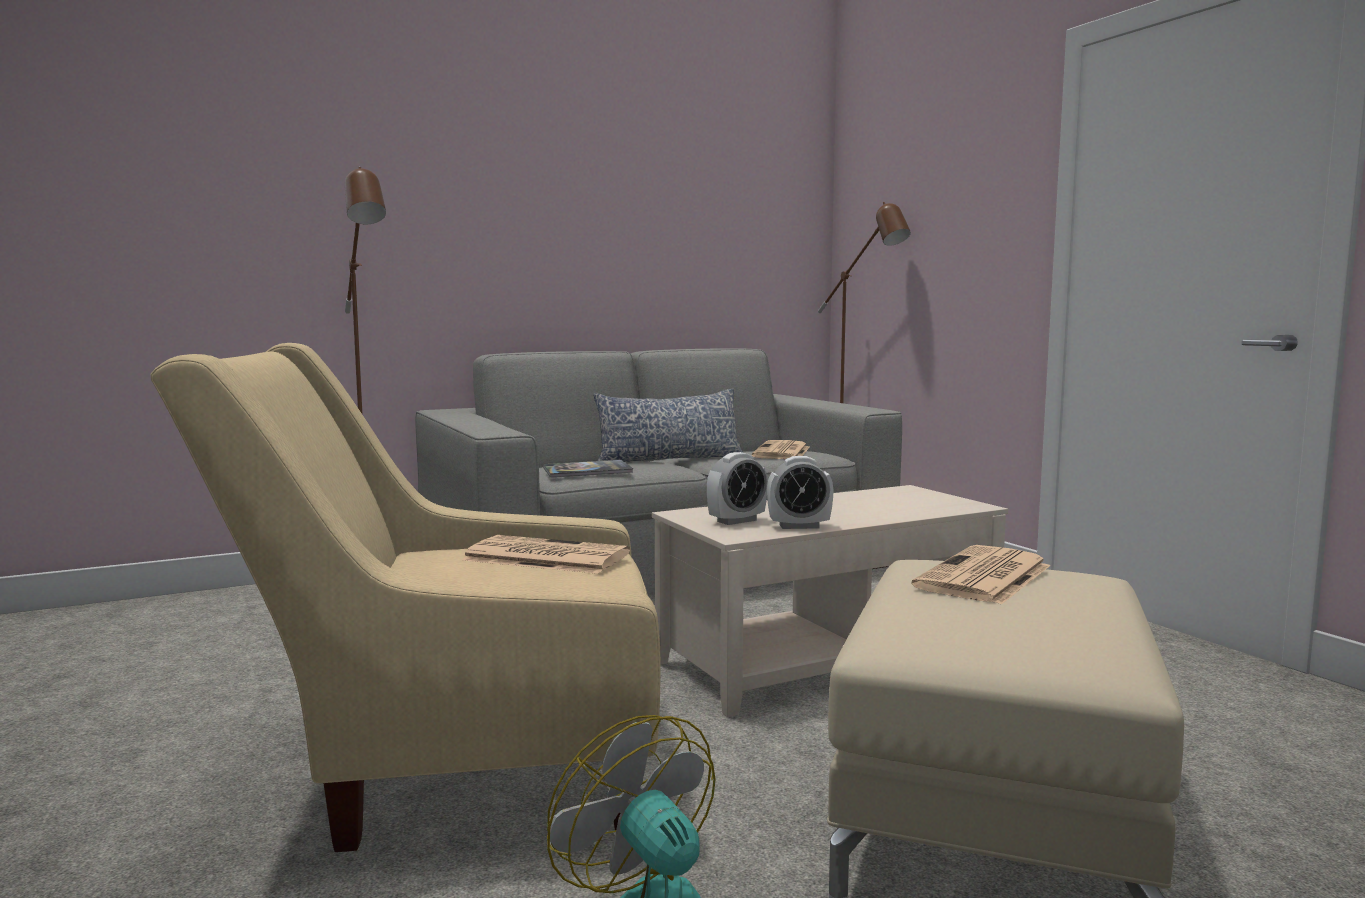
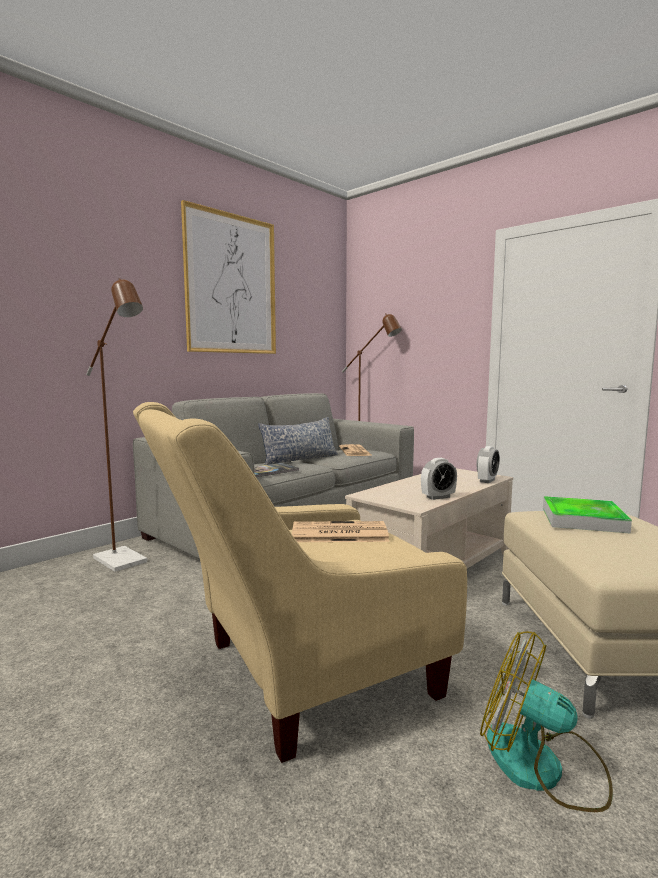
camera: 20 degrees left, 0 degrees up
alarm clock [707,452,768,525] -> alarm clock moved to [476,446,500,483]
newspaper [911,545,1051,605] -> tray [543,496,632,534]
none -> picture [181,200,276,354]

